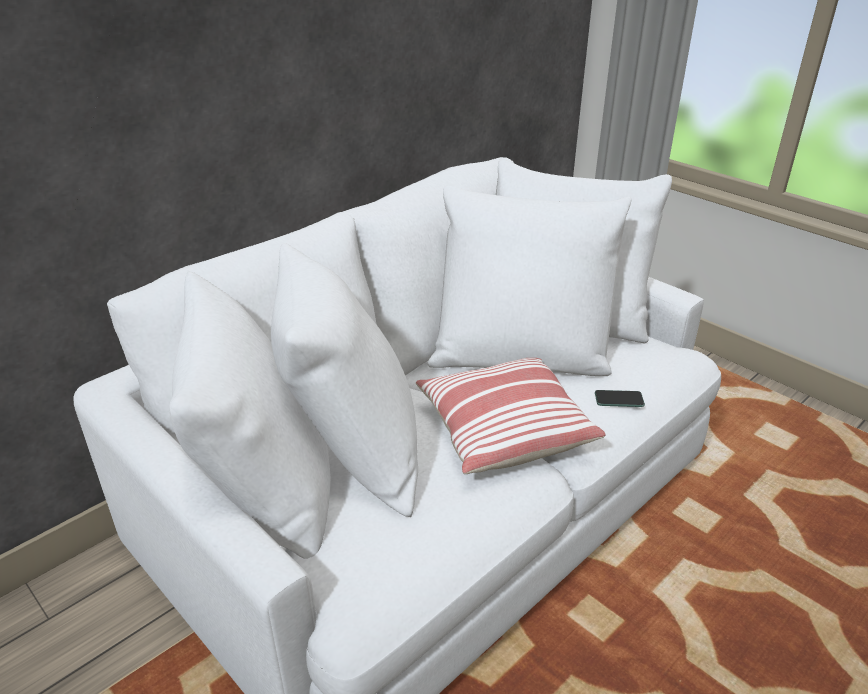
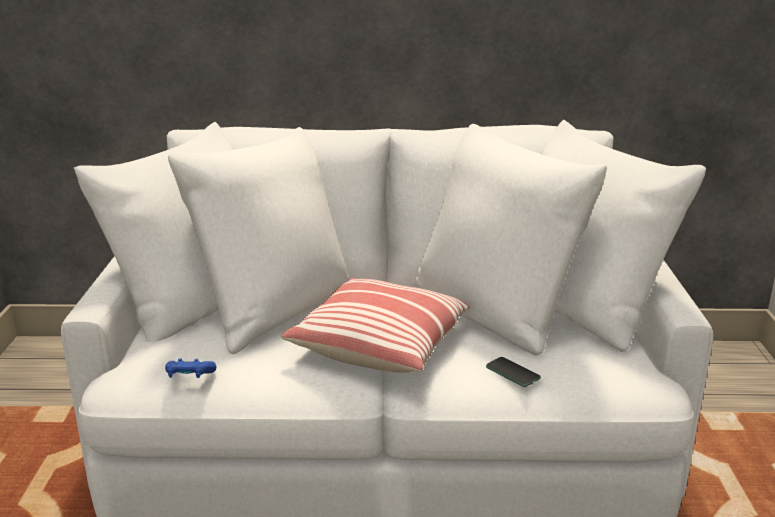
camera: 45 degrees right, 10 degrees down
none -> blue game controller [165,358,216,378]

